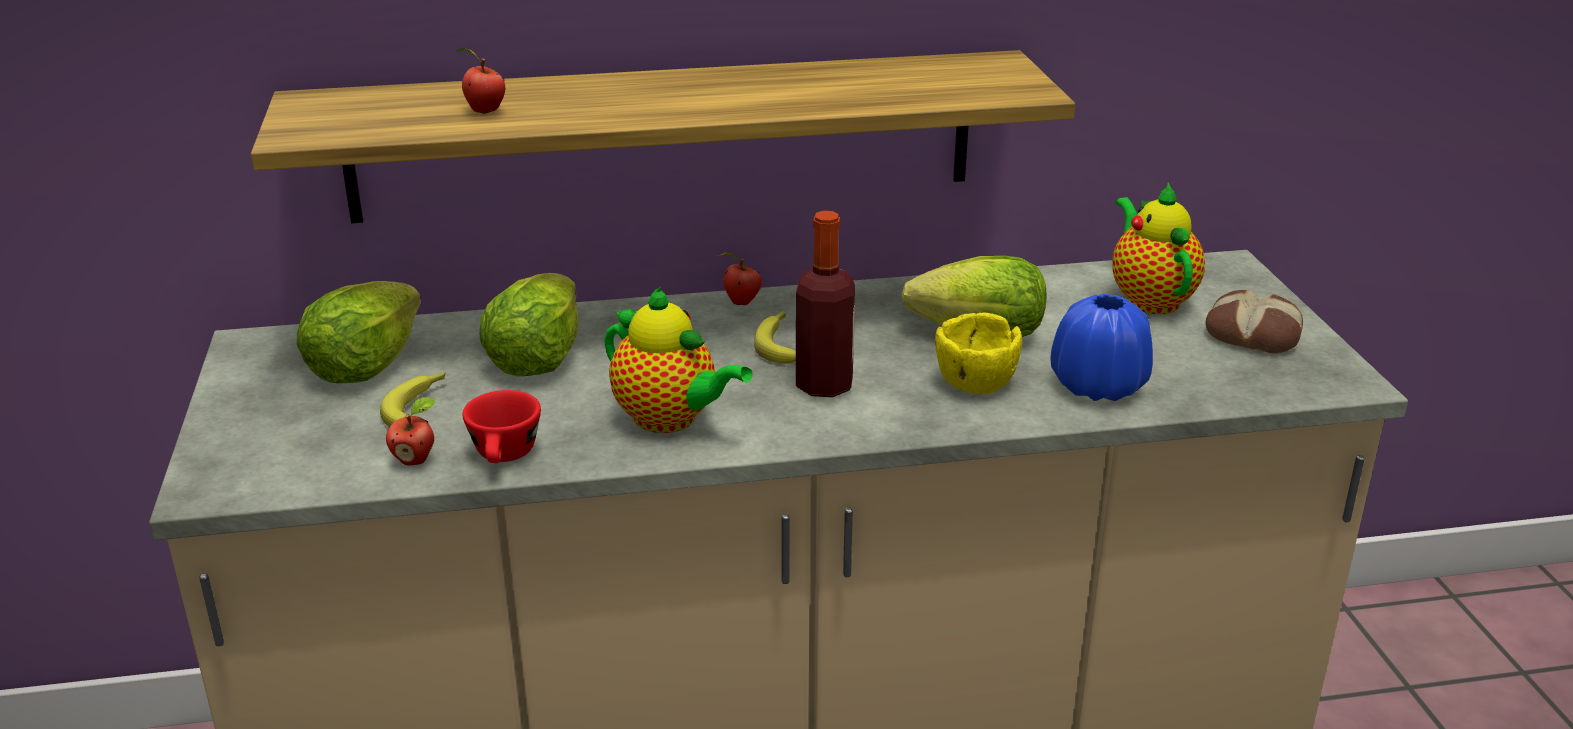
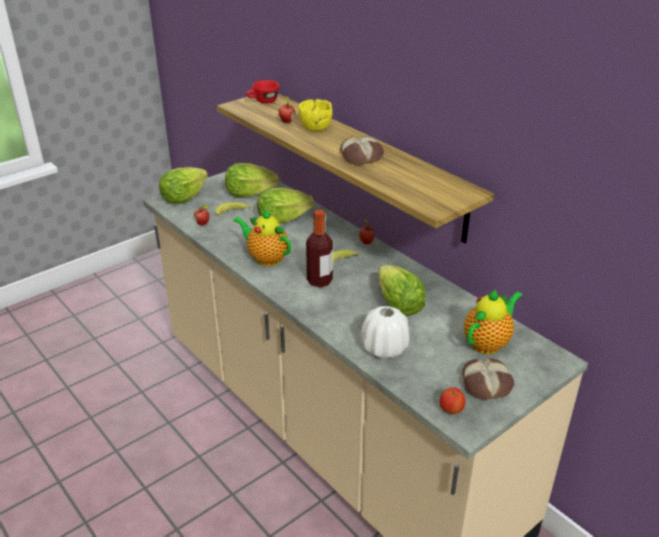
camera: 60 degrees right, 5 degrees up
red cup [462,390,541,463] -> red cup moved to [246,80,279,103]
teapot [604,287,753,433] -> teapot turned 120 degrees clockwise [233,209,291,266]
yellow bowl [935,313,1022,394] -> yellow bowl moved to [298,99,332,131]
blue vase [1050,294,1153,401] -> white vase [361,306,409,359]
none -> lettuce [159,167,208,204]
none -> bread [340,136,384,165]
none -> apple [440,387,466,414]

